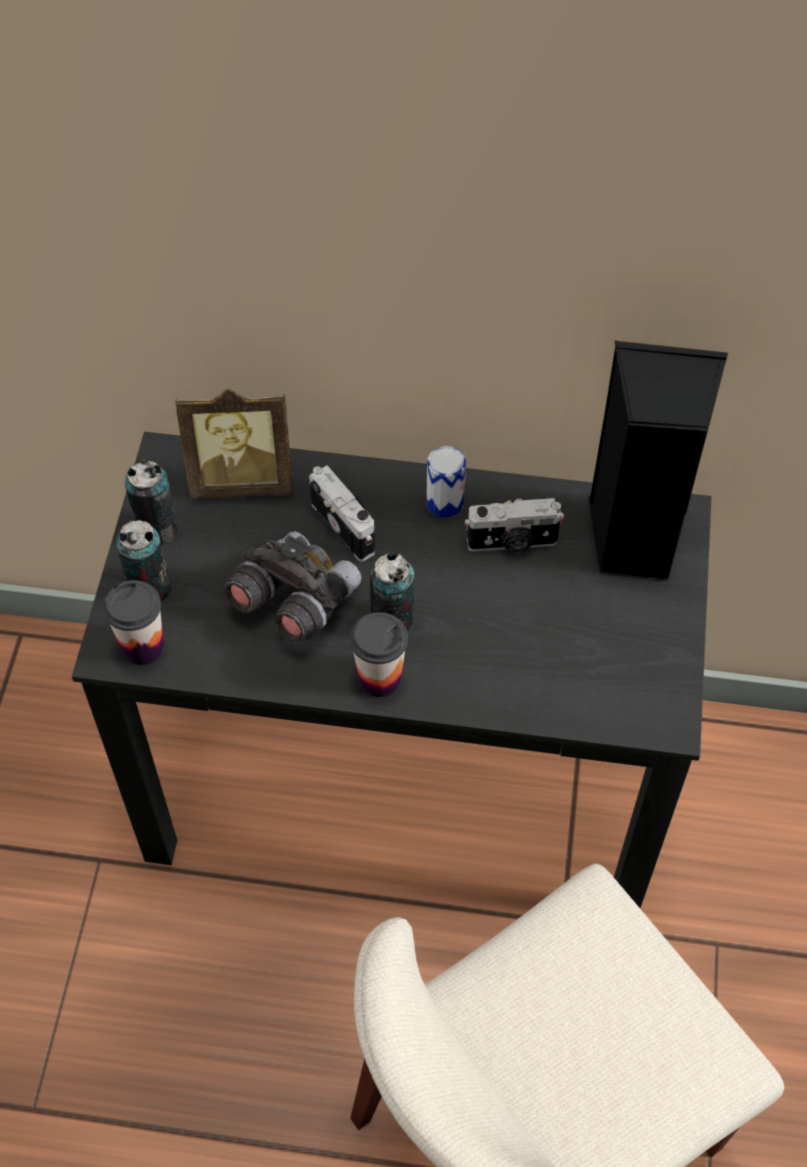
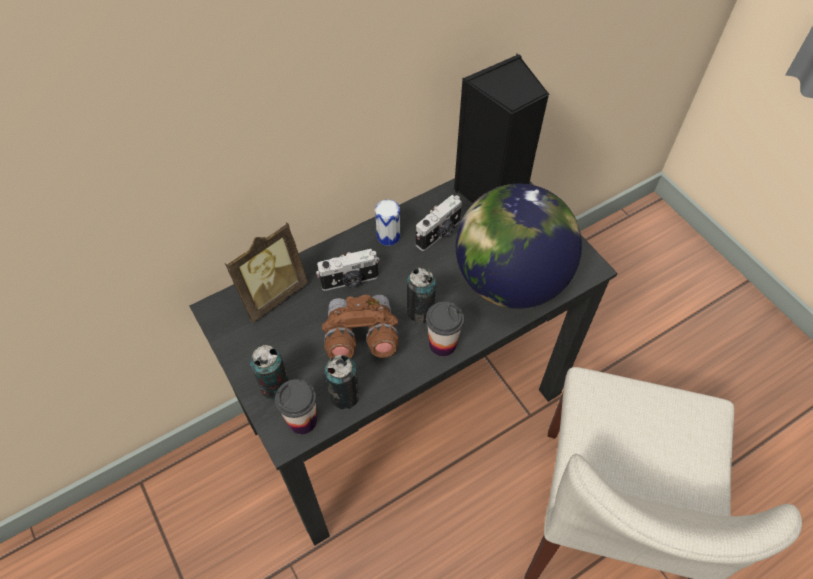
camera: 40 degrees left, 0 degrees up
can [125,460,178,545] -> can moved to [325,355,360,409]
grey binoculars [223,531,362,643] -> brown binoculars [322,295,398,358]
camera [309,465,375,562] -> camera turned 150 degrees clockwise [316,249,380,291]
none -> globe [456,184,582,309]

